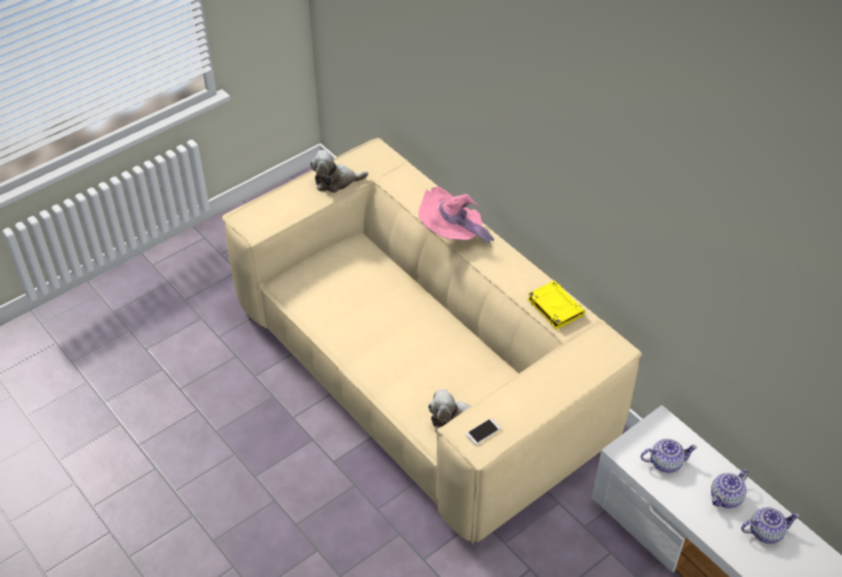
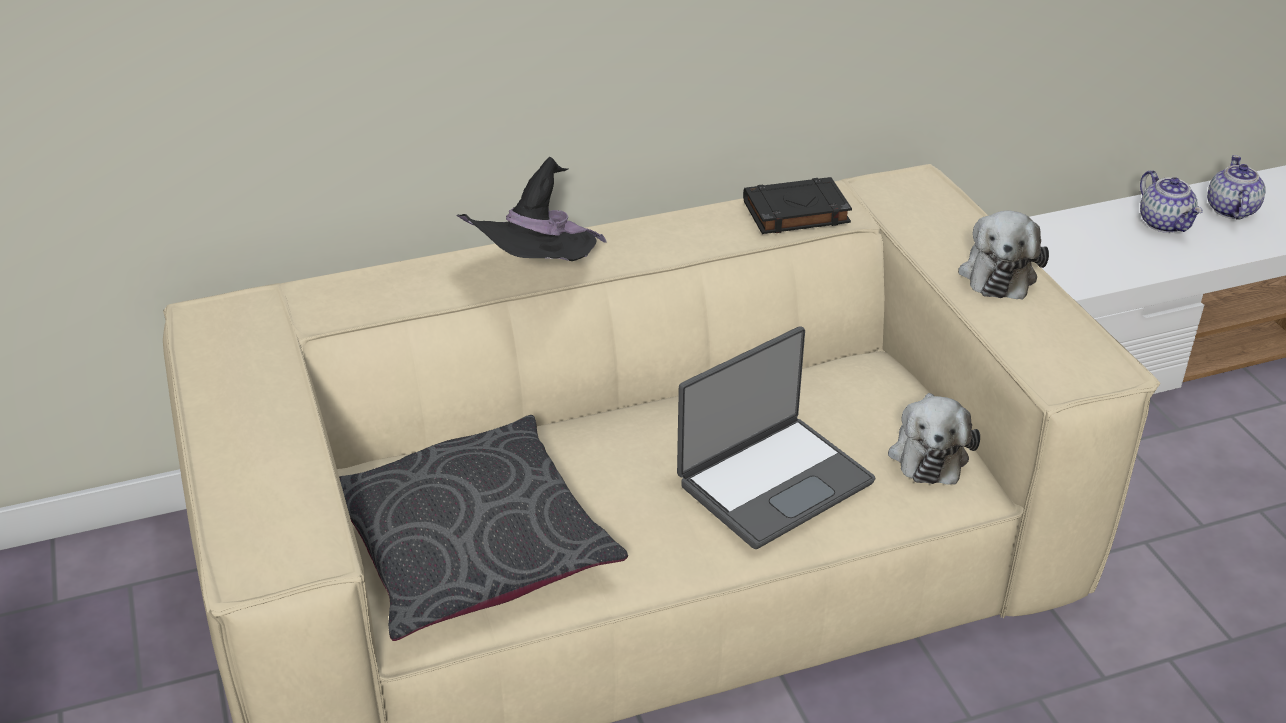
camera: 70 degrees left, 10 degrees down
plush toy [310,150,368,193] -> plush toy moved to [958,210,1049,300]
pink hat [418,187,494,247] -> black hat [457,157,607,261]
phone [466,418,501,445] -> none
yellow book [527,280,585,329] -> black book [743,177,852,234]
teapot [640,439,697,473] -> none
none -> grey pillow [339,415,628,641]
none -> laptop [677,326,875,549]

